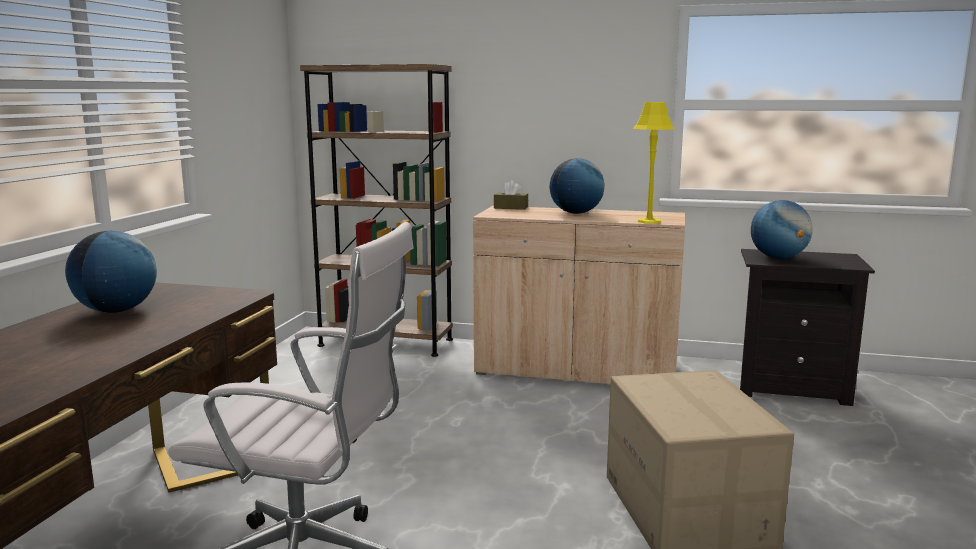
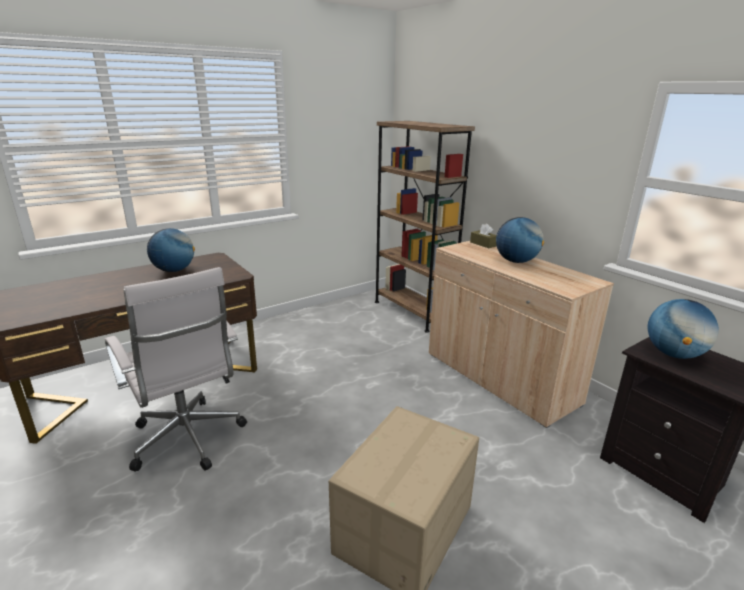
camera: 40 degrees right, 10 degrees up
yellow table lamp [633,102,675,224] -> none

